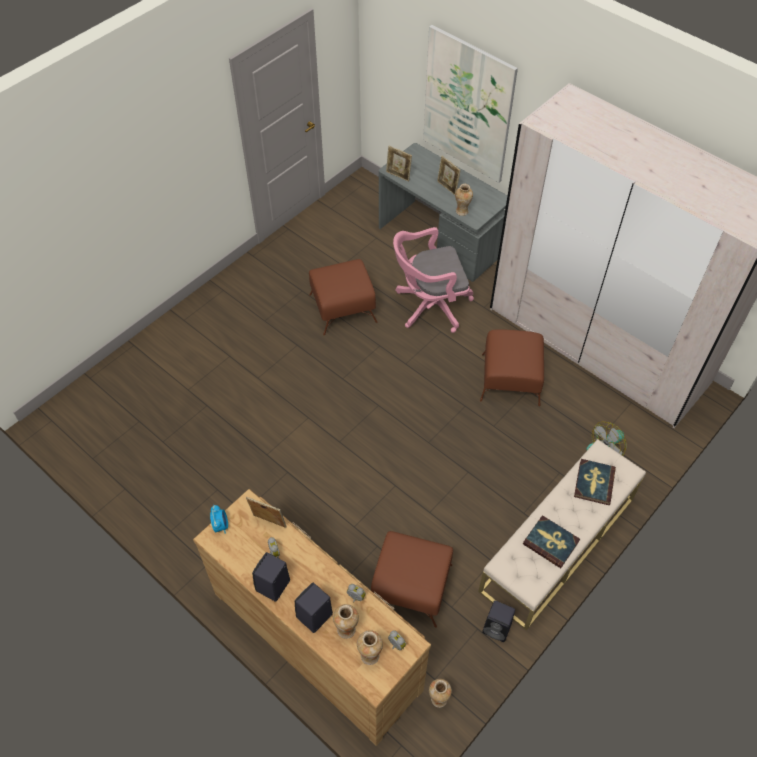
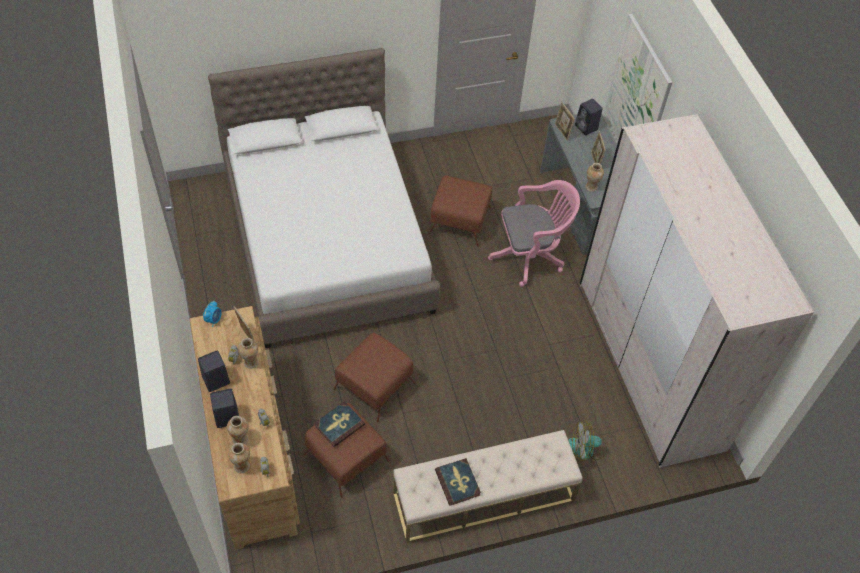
camera: 30 degrees right, 0 degrees up
pink office chair [393,227,474,333] -> pink office chair turned 150 degrees clockwise [488,180,580,287]
vase [429,679,452,708] -> vase moved to [238,337,259,369]
brown ottoman [480,329,544,406] -> brown ottoman moved to [334,333,415,422]
black speaker [482,600,515,642] -> black speaker moved to [575,99,603,135]
book [574,459,616,505] -> book moved to [315,401,365,447]
none -> white bed [208,48,440,348]

